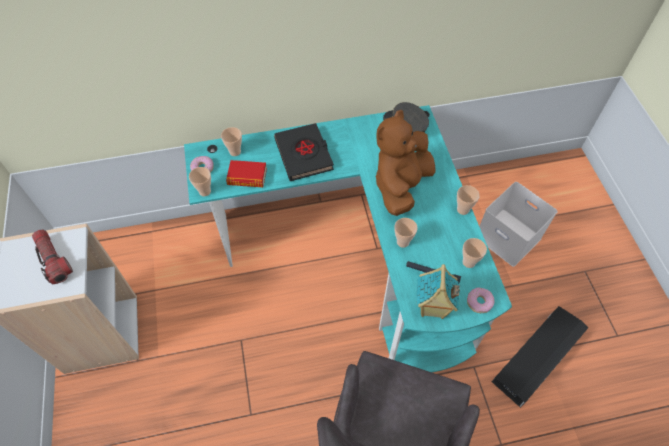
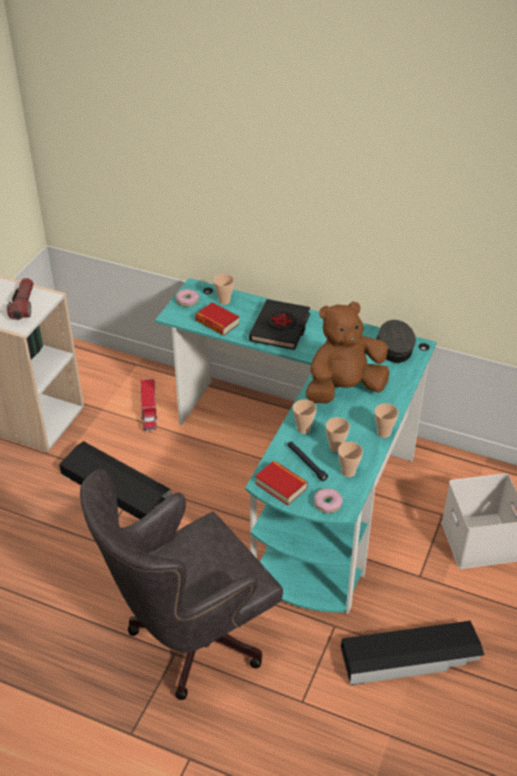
camera: 35 degrees right, 15 degrees down
cup [189,167,211,196] -> cup moved to [326,417,350,452]
toy house [417,264,460,319] -> book [255,461,308,506]
none -> black storage box [59,441,171,519]
none -> toy truck [141,379,157,431]

